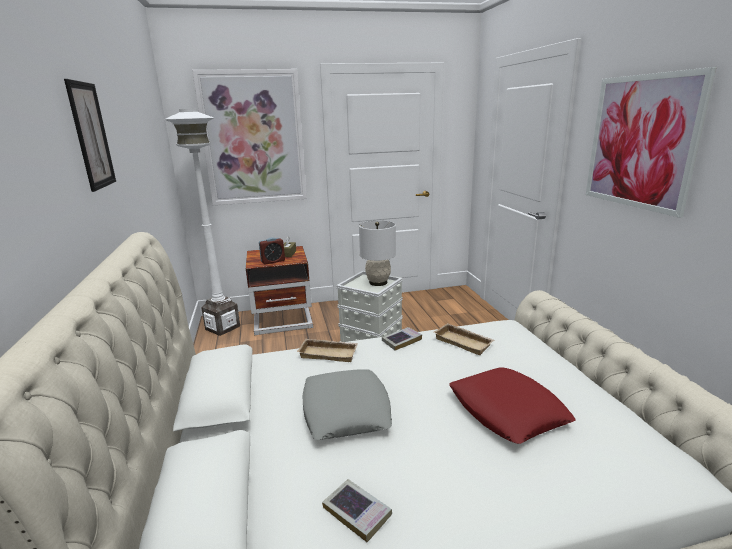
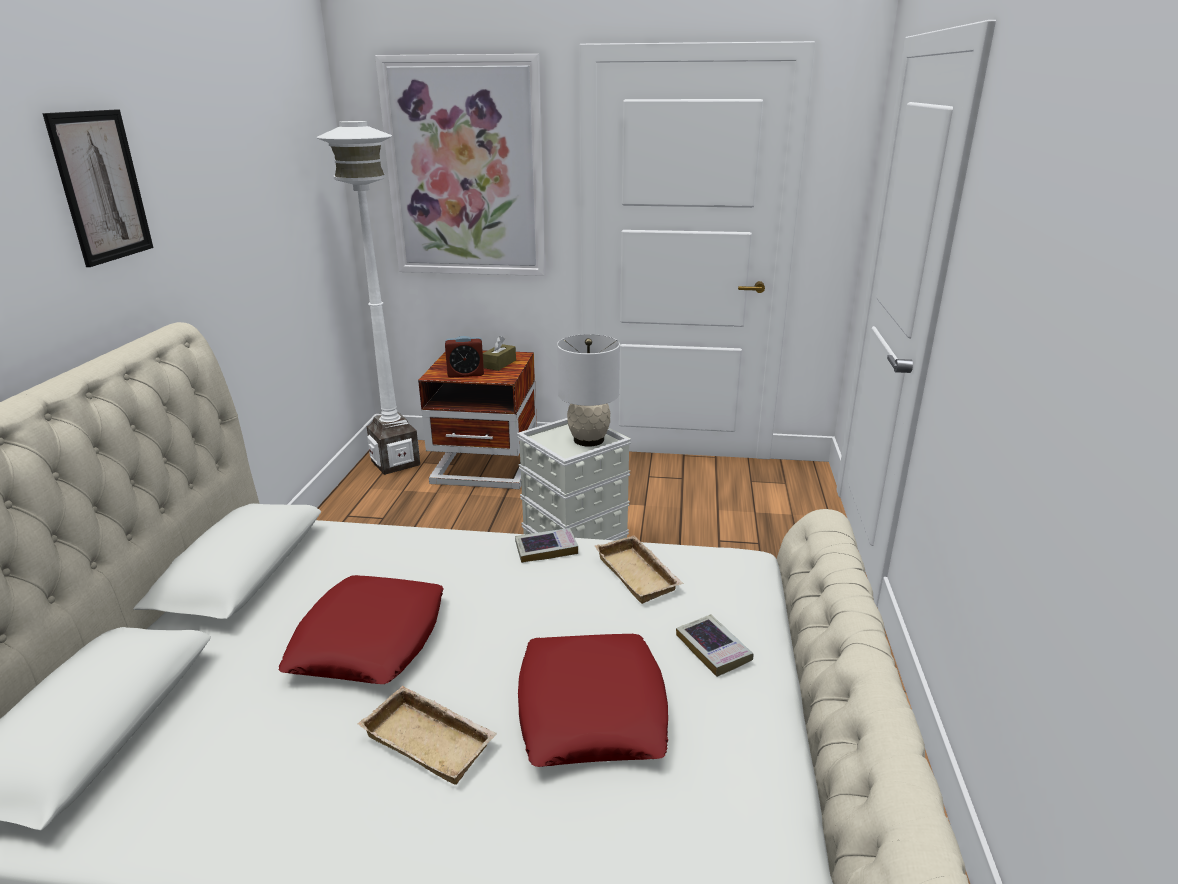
camera: 20 degrees right, 5 degrees up
beige tray [297,339,358,362] -> beige tray moved to [358,686,497,785]
grey pillow [303,369,392,440] -> red pillow [278,575,444,684]
book [322,479,392,542] -> book moved to [676,614,754,677]
picture [586,67,716,218] -> none

